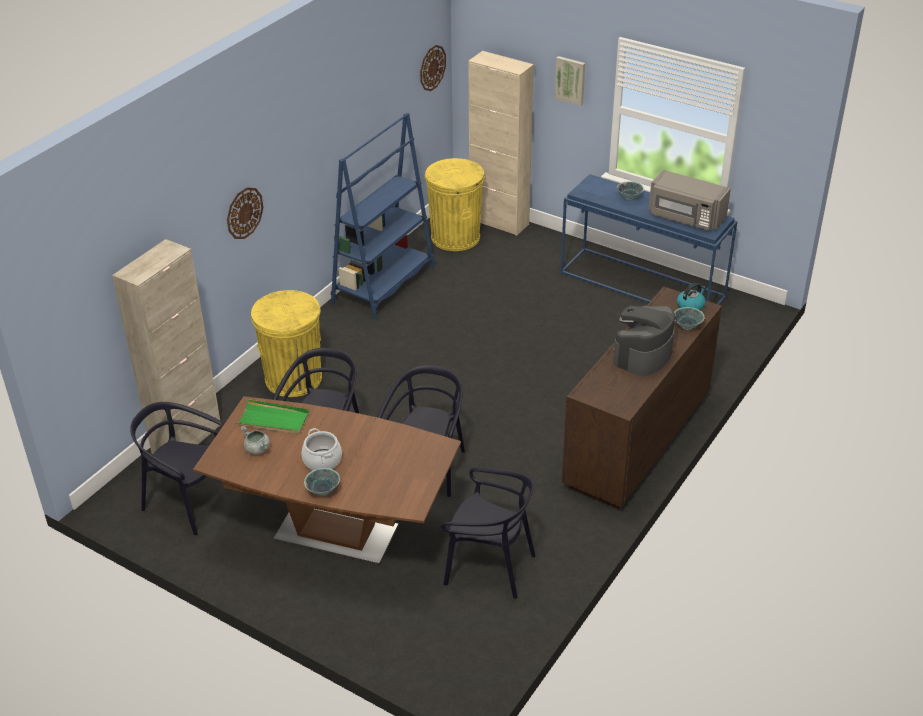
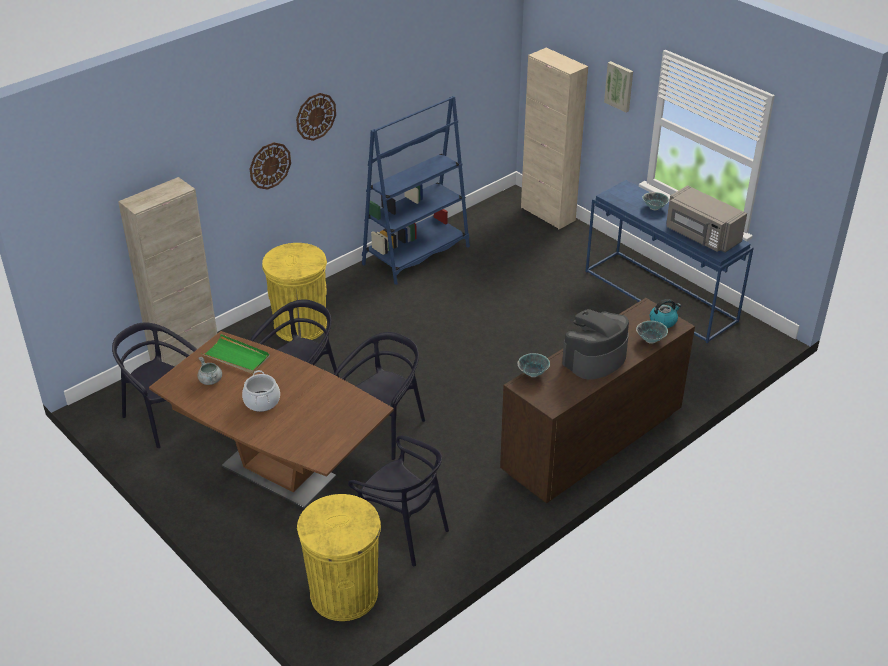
camera: 15 degrees right, 0 degrees up
bowl [304,468,340,495] -> bowl moved to [518,353,550,377]
wall clock [420,45,446,91] -> wall clock moved to [296,93,336,141]
yellow trash can [424,158,484,251] -> yellow trash can moved to [297,494,381,621]

